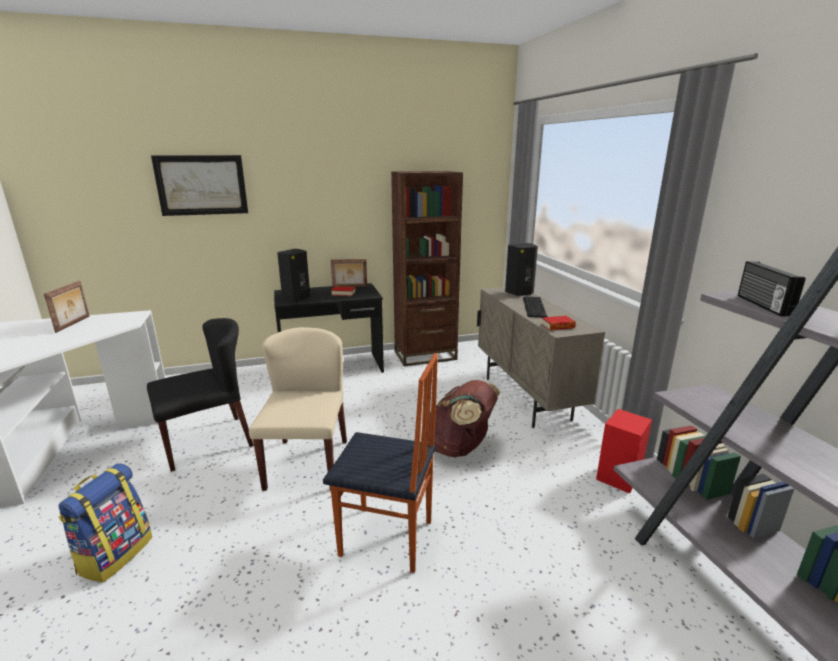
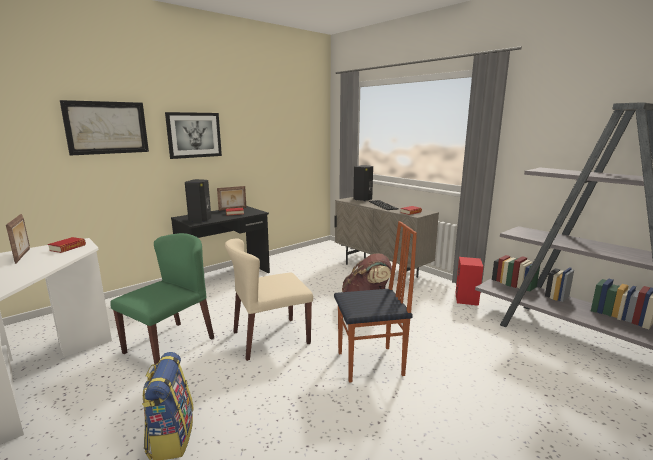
camera: 25 degrees left, 5 degrees down
black chair [147,318,254,472] -> green chair [110,233,214,365]
beige chair [249,327,347,491] -> beige chair turned 90 degrees counterclockwise [225,238,313,361]
brown bookcase [391,171,463,366] -> none
radio [738,261,806,316] -> none
none -> book [48,237,86,253]
none -> picture [165,112,222,159]

